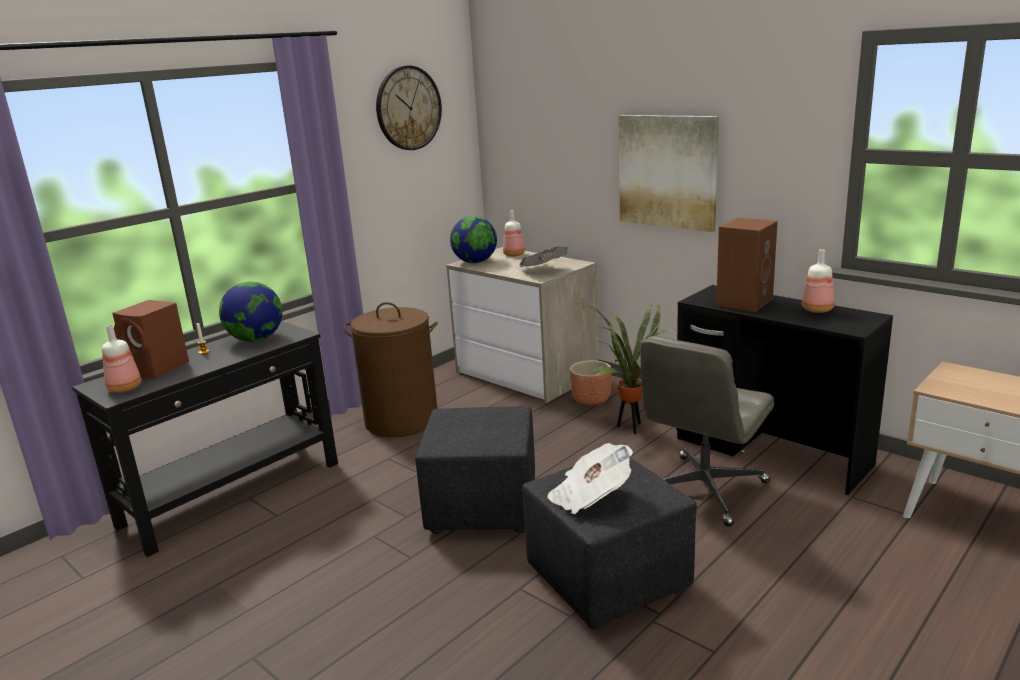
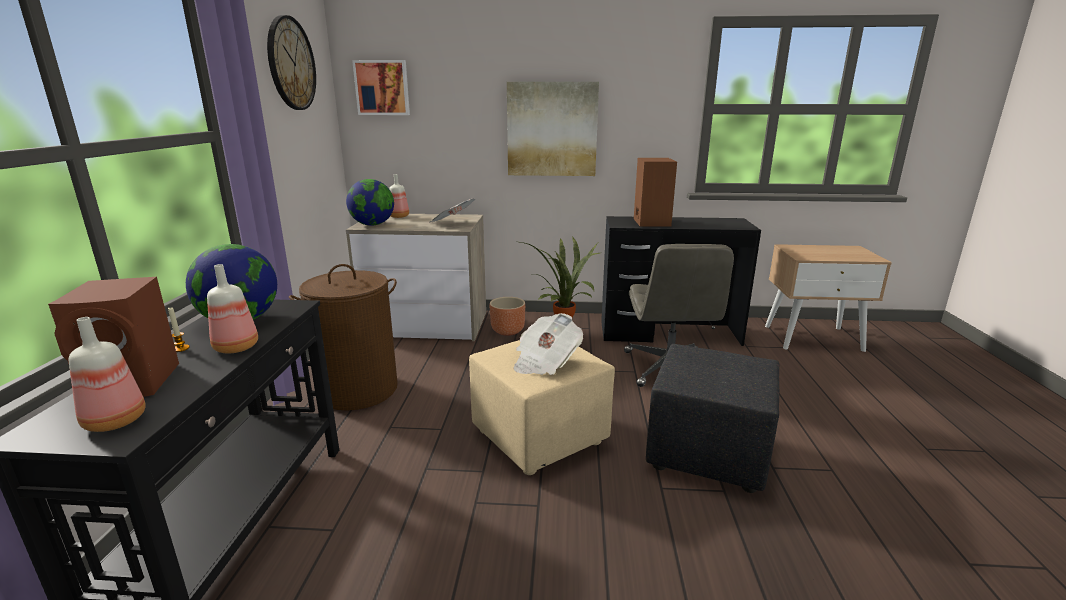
camera: 40 degrees left, 0 degrees up
black ottoman [415,406,535,534] -> beige ottoman [469,340,615,475]
newspaper [548,443,633,514] -> newspaper moved to [513,313,583,375]
bottle [802,249,834,313] -> bottle moved to [207,264,258,353]
none -> picture [352,60,410,115]

